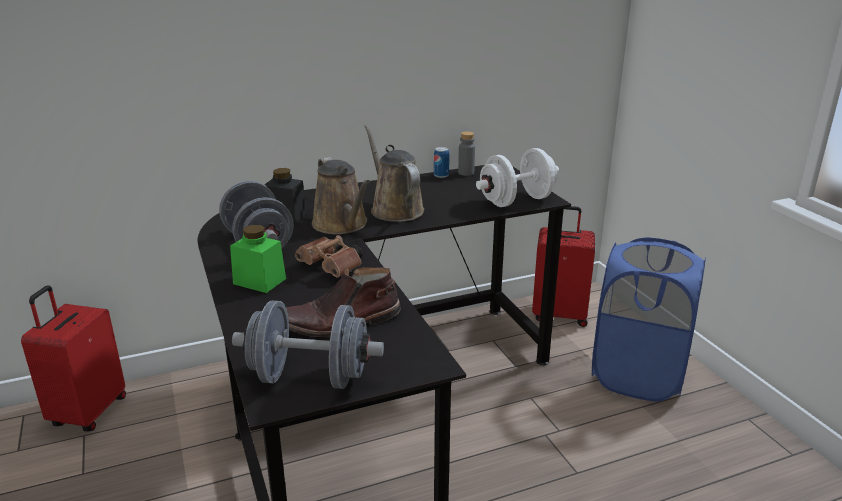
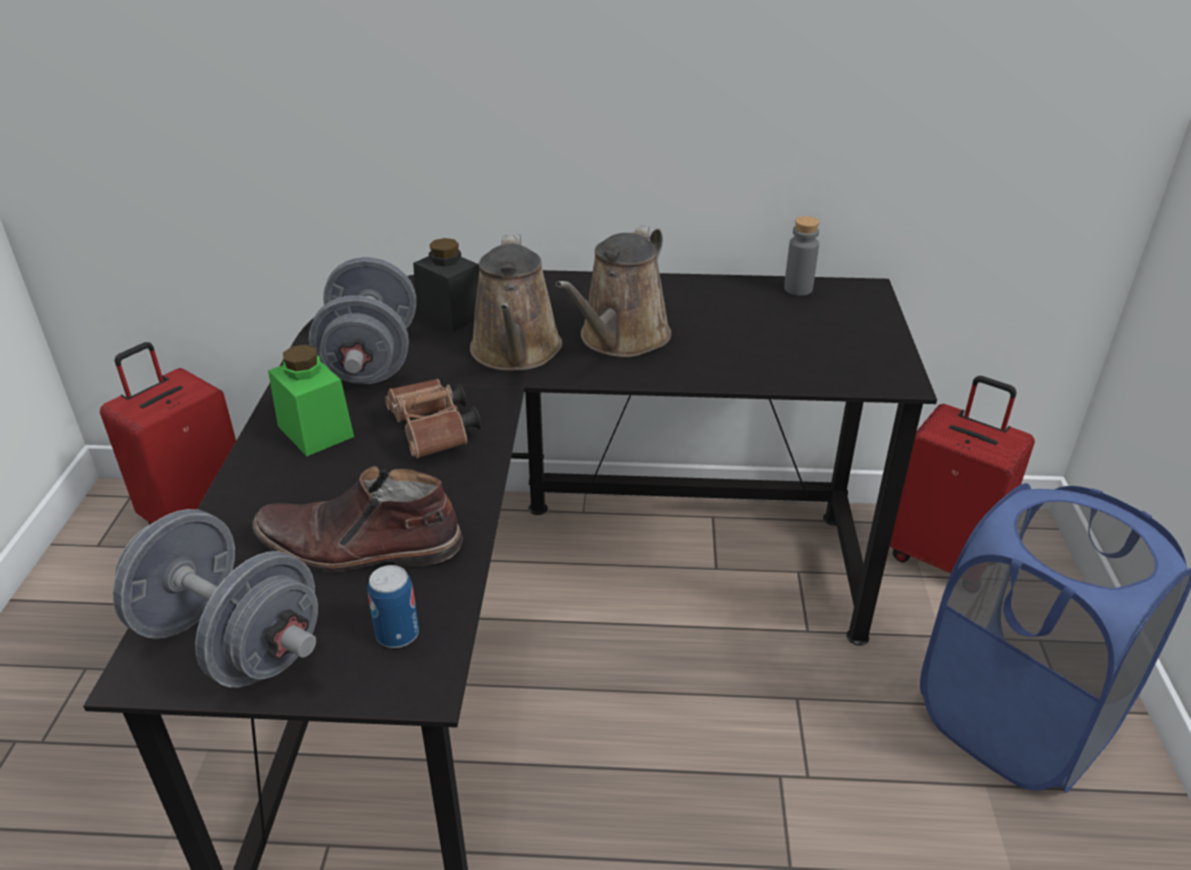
camera: 25 degrees right, 10 degrees up
brown watering can [364,124,424,222] -> brown watering can turned 150 degrees counterclockwise [555,226,671,357]
can [434,147,450,178] -> can moved to [368,565,419,648]
white dumbbell [476,148,559,207] -> none

